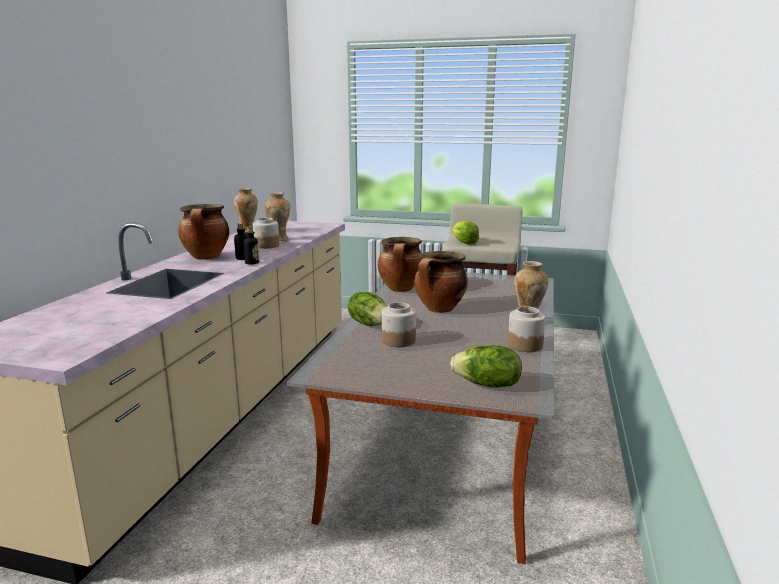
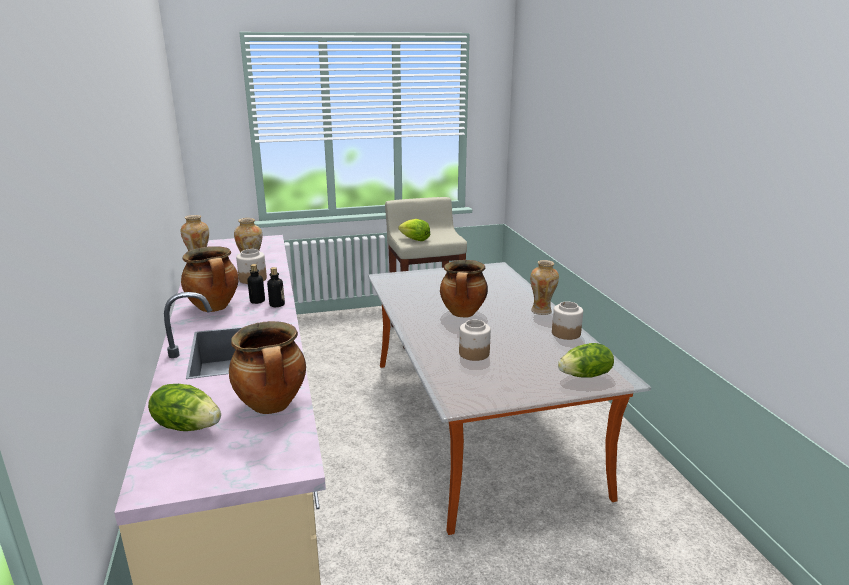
camera: 30 degrees left, 5 degrees up
lettuce [348,292,387,326] -> lettuce moved to [148,384,221,431]
cooking pot [378,237,422,292] -> cooking pot moved to [229,321,306,414]

